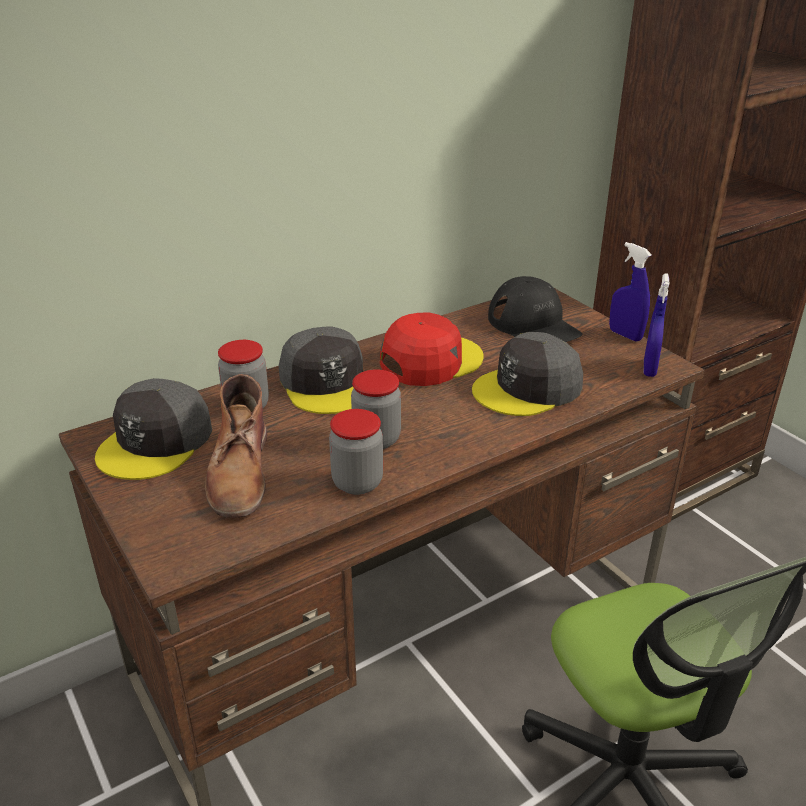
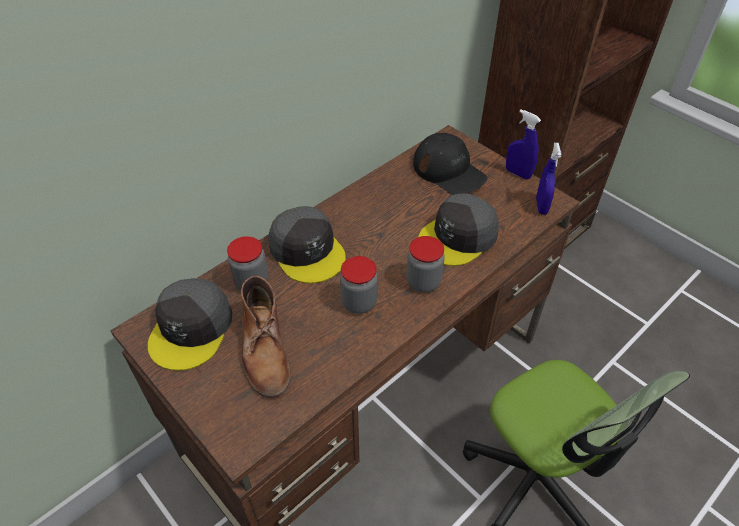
camera: 10 degrees left, 15 degrees up
jar [329,409,383,495] -> jar moved to [406,236,445,292]
red cap [380,312,484,386] -> none

